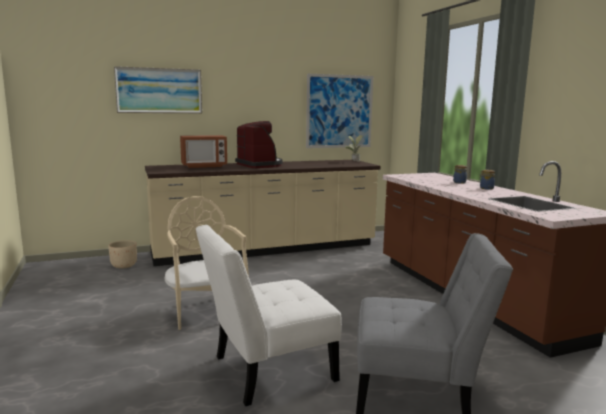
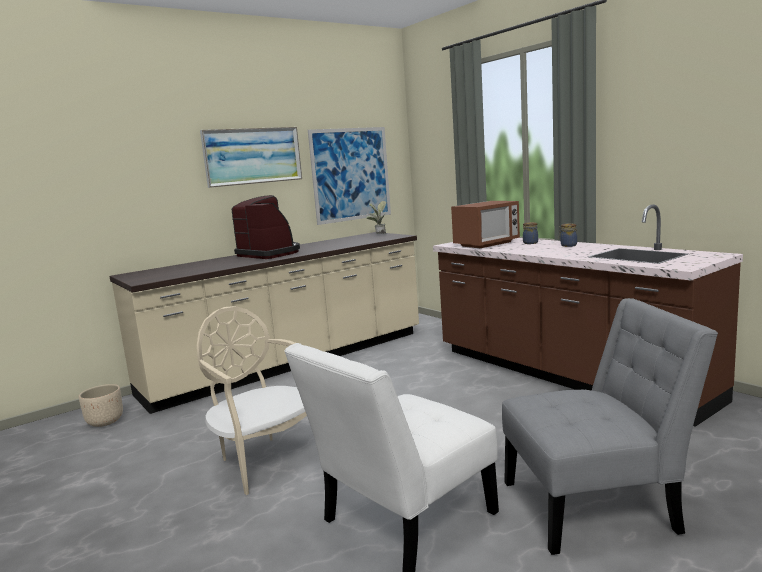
camera: 15 degrees left, 0 degrees up
picture [114,66,202,113] -> picture moved to [200,127,302,188]
microwave [180,135,227,168] -> microwave moved to [451,201,520,248]

